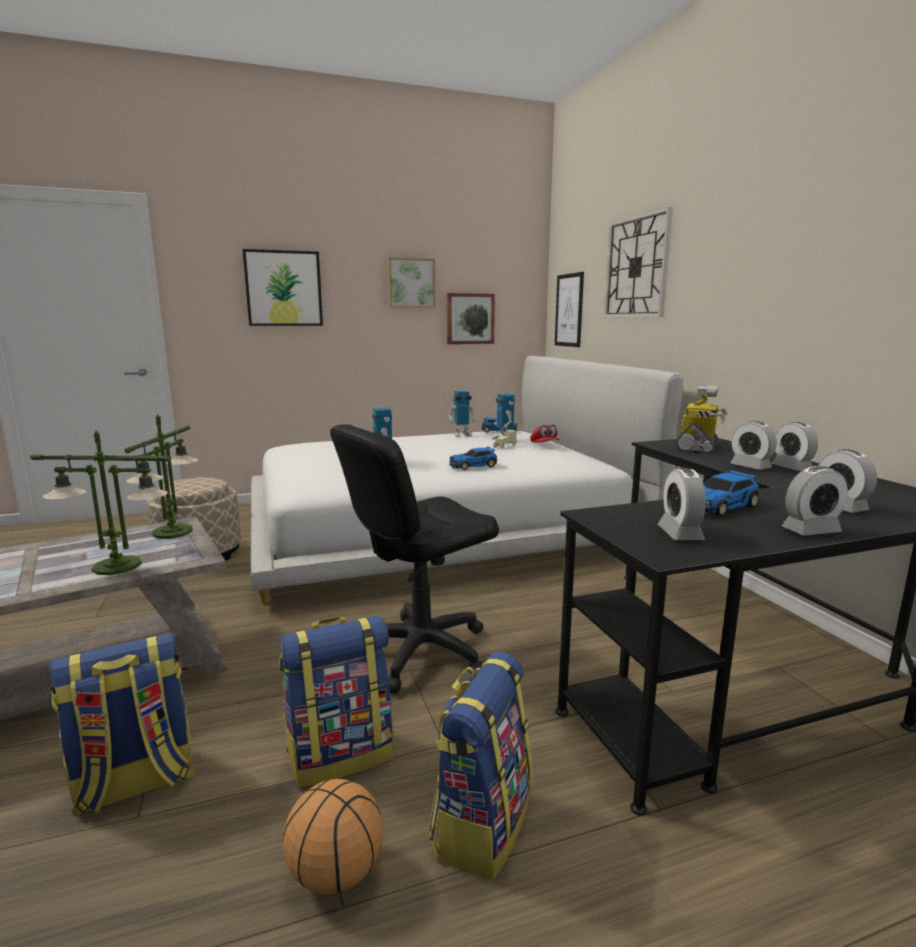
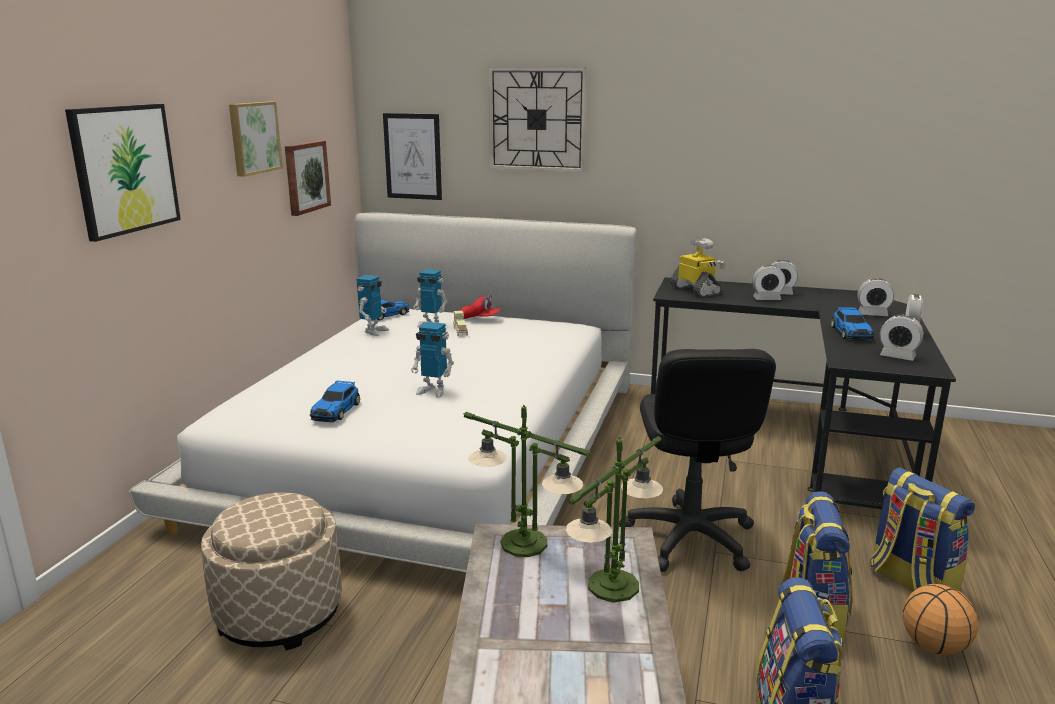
camera: 55 degrees left, 5 degrees up
toy car [449,446,498,470] -> toy car moved to [310,380,360,422]

